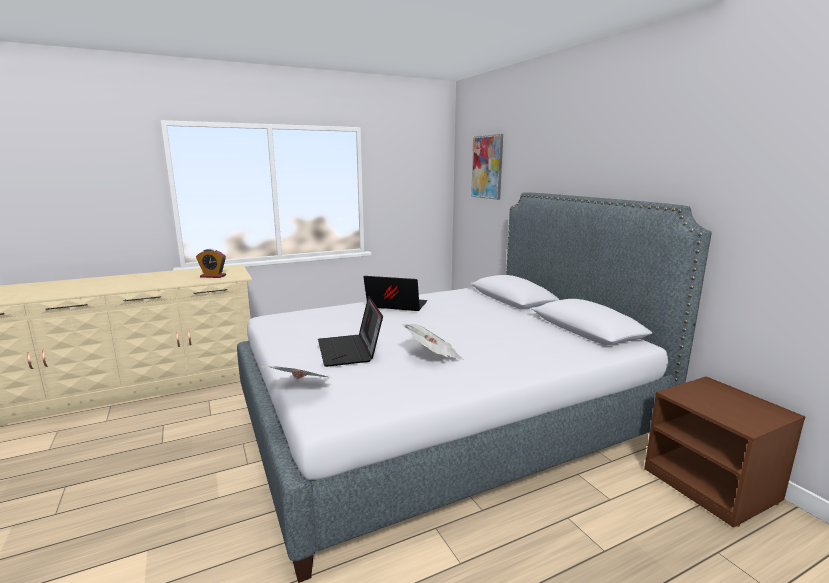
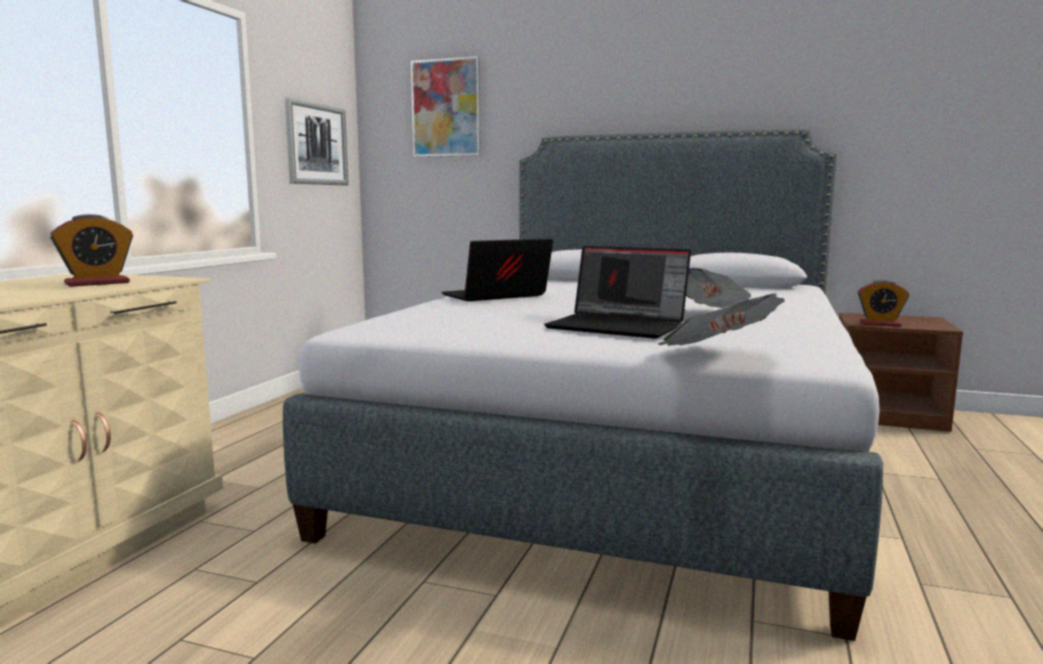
camera: 45 degrees left, 5 degrees down
none -> picture [285,97,349,185]
none -> alarm clock [858,280,909,327]

